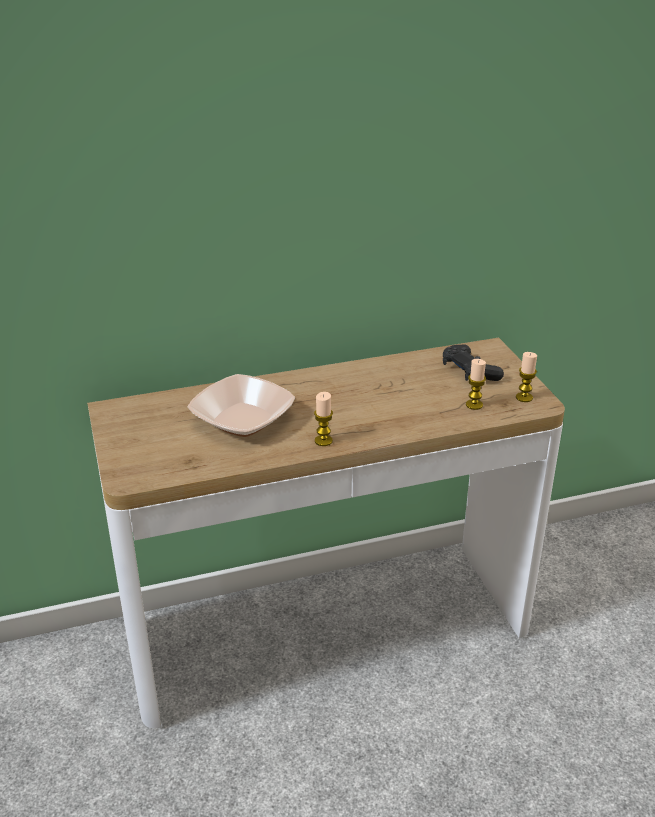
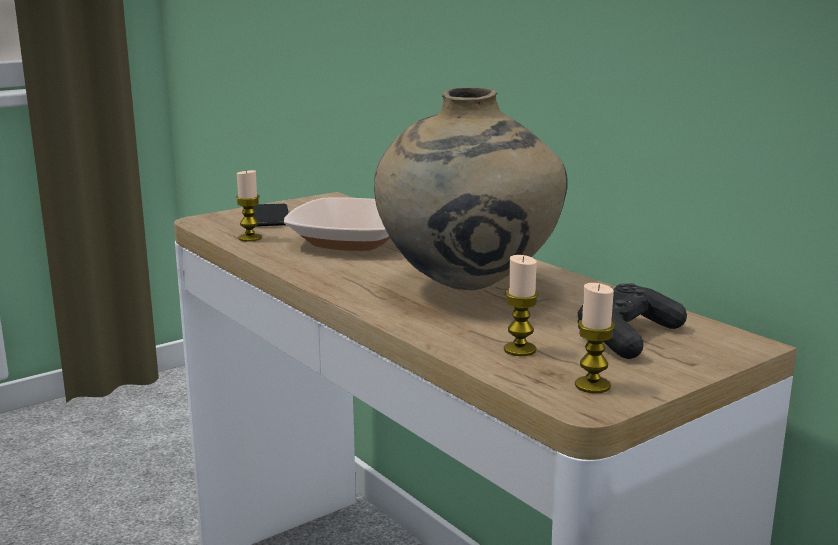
camera: 70 degrees right, 15 degrees down
candle [314,392,333,446] -> candle moved to [236,170,262,242]
none -> phone [253,203,289,227]
none -> beige vase [374,87,567,290]

